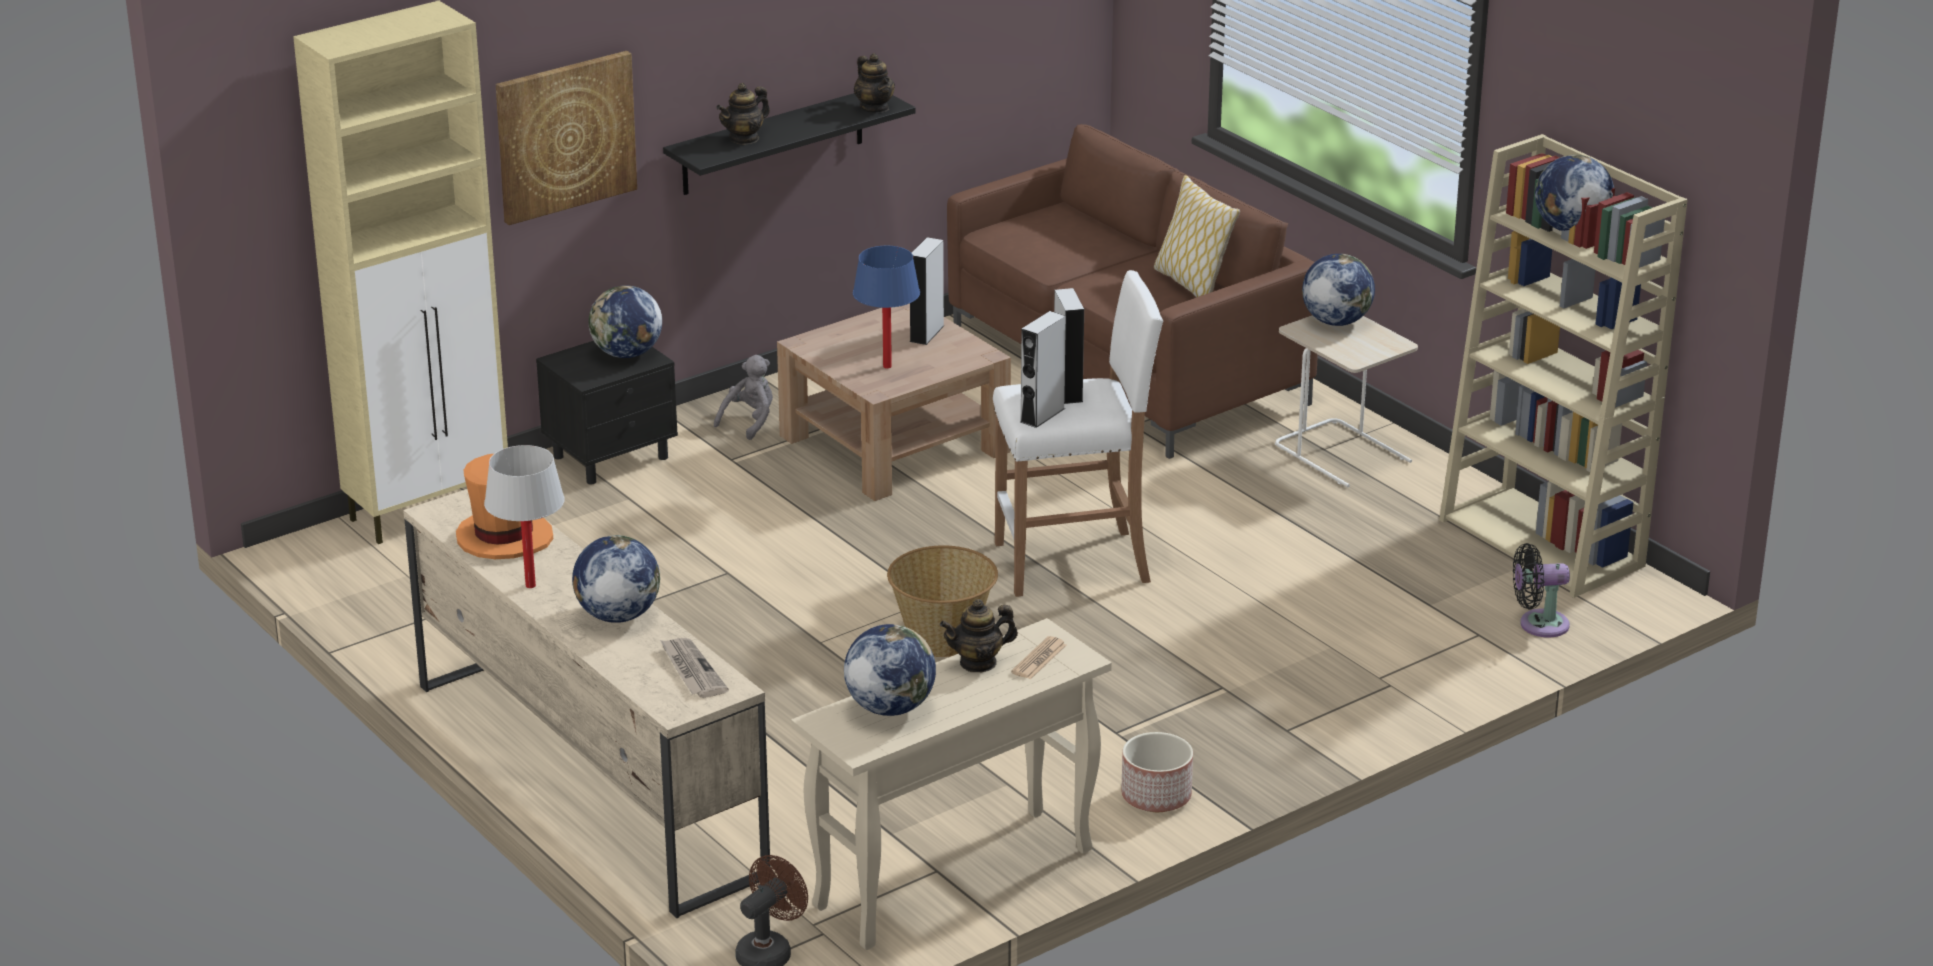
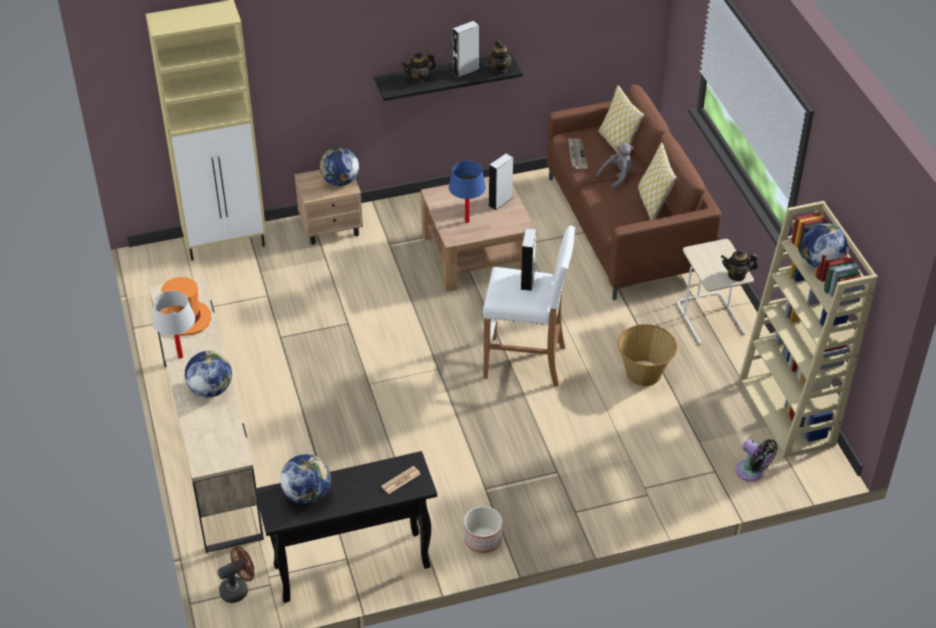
camera: 20 degrees right, 15 degrees up
picture [496,51,637,225] -> none
black nightstand [536,341,678,484] -> beige nightstand [294,170,363,245]
newspaper [660,638,729,698] -> newspaper moved to [568,138,588,169]
grey plush toy [714,355,773,440] -> grey plush toy moved to [596,143,633,189]
beige console table [791,618,1112,950] -> black console table [255,451,437,603]
basket [887,545,998,657] -> basket moved to [618,324,677,386]
teapot [940,599,1018,673] -> teapot moved to [721,249,758,281]
grey speaker [1021,311,1066,428] -> grey speaker moved to [453,21,479,78]
globe [1302,254,1375,326] -> none
black fan [1513,543,1570,637] -> black fan turned 150 degrees counterclockwise [736,439,778,482]
none -> pillow [598,85,644,153]

